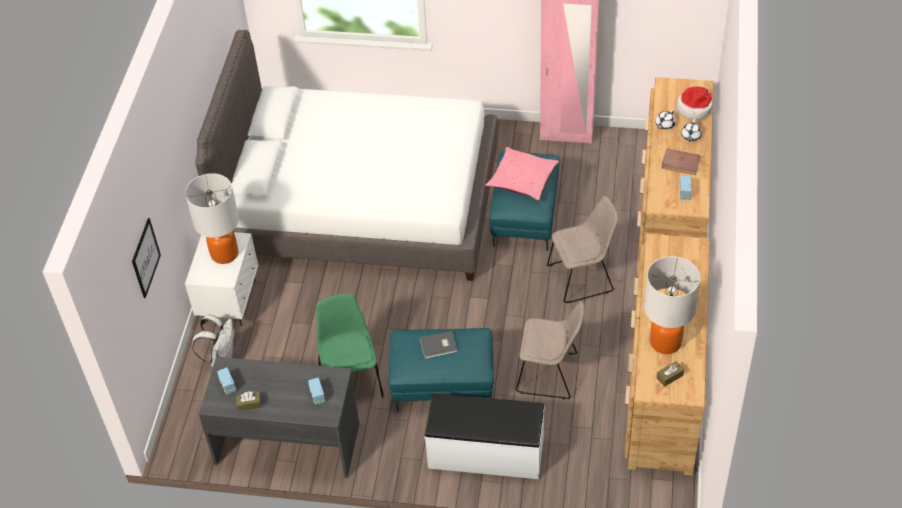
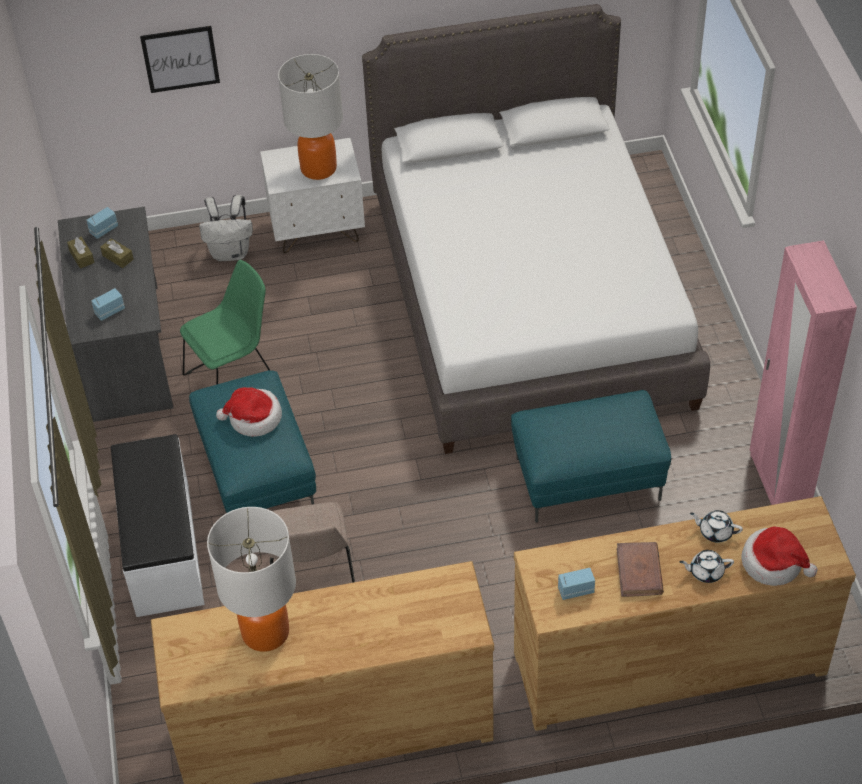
camera: 70 degrees right, 0 degrees up
grey book [420,331,457,359] -> hat [216,387,282,436]
pink pillow [486,147,559,201] -> none
beige chair [547,196,618,303] -> none
brown tissue box [657,361,684,387] -> brown tissue box moved to [100,238,134,268]

